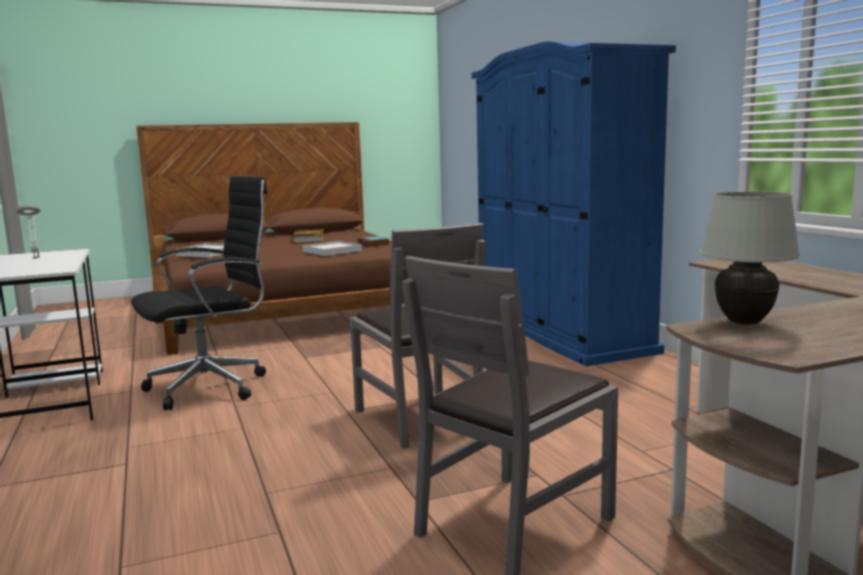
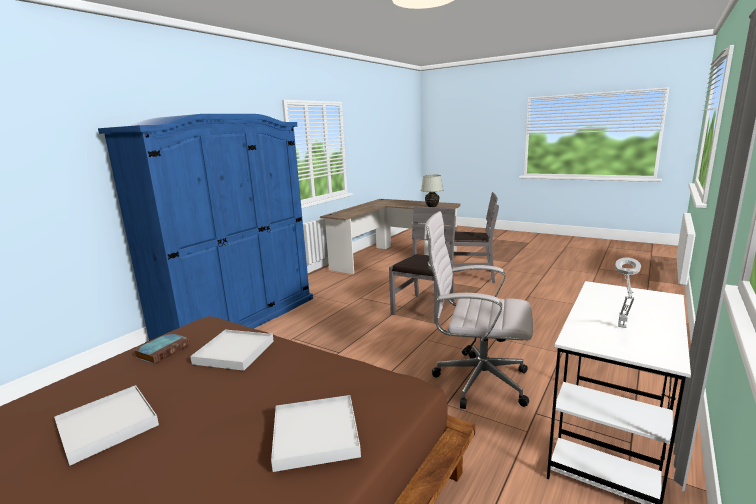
camera: 125 degrees left, 5 degrees up
black office chair [131,176,267,410] -> white office chair [424,211,533,409]
book [291,230,324,244] -> white tray [54,385,159,466]

